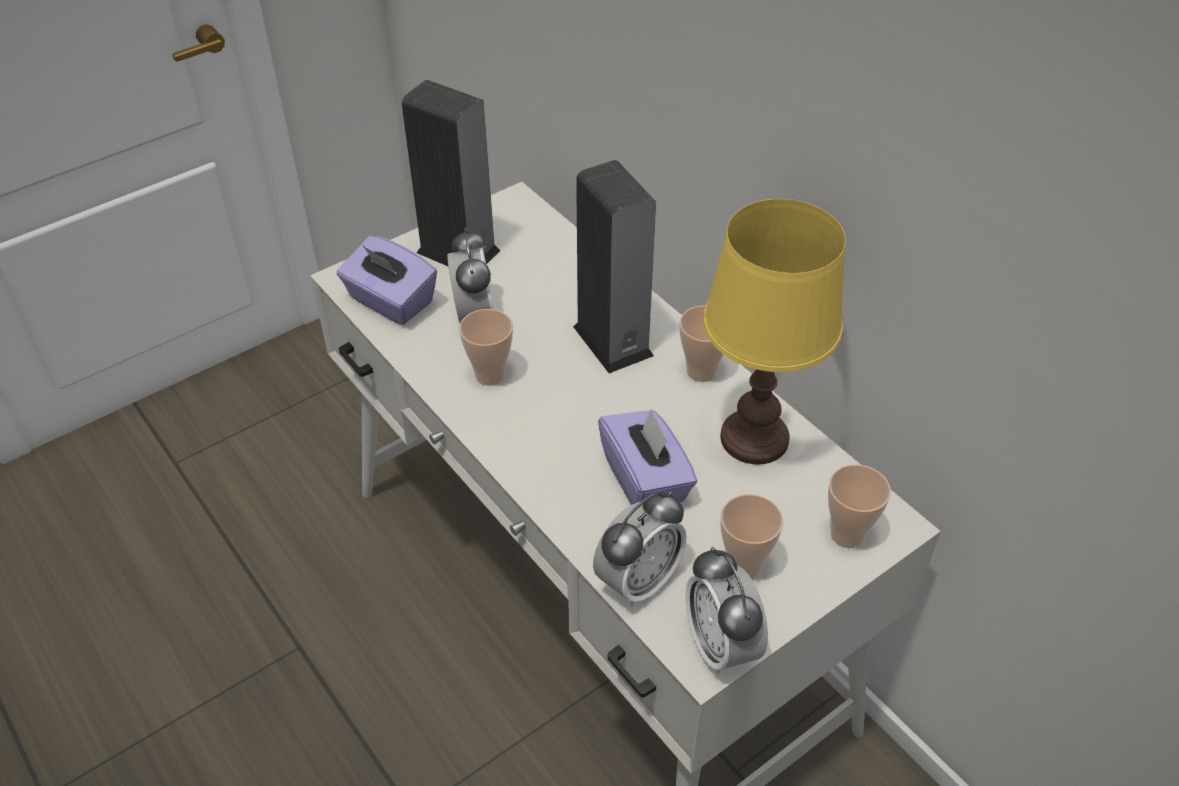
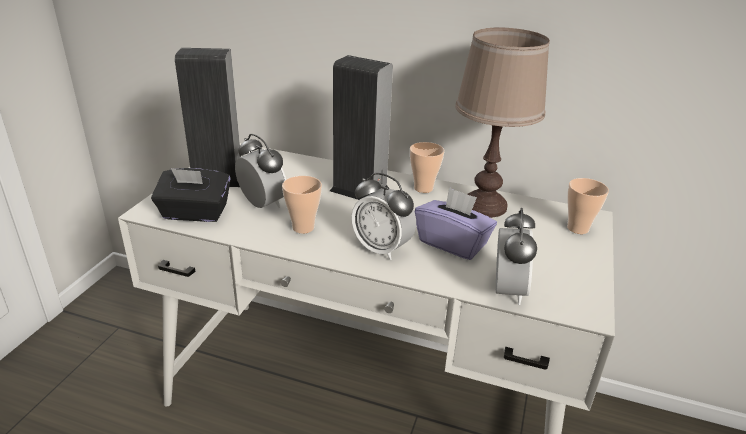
camera: 35 degrees left, 15 degrees down
purple tissue box [337,236,437,325] -> black tissue box [151,168,231,222]
alarm clock [686,547,768,674] -> alarm clock moved to [351,173,416,260]
yellow table lamp [703,199,846,465] -> brown table lamp [455,27,550,218]
cup [721,494,783,579] -> none

